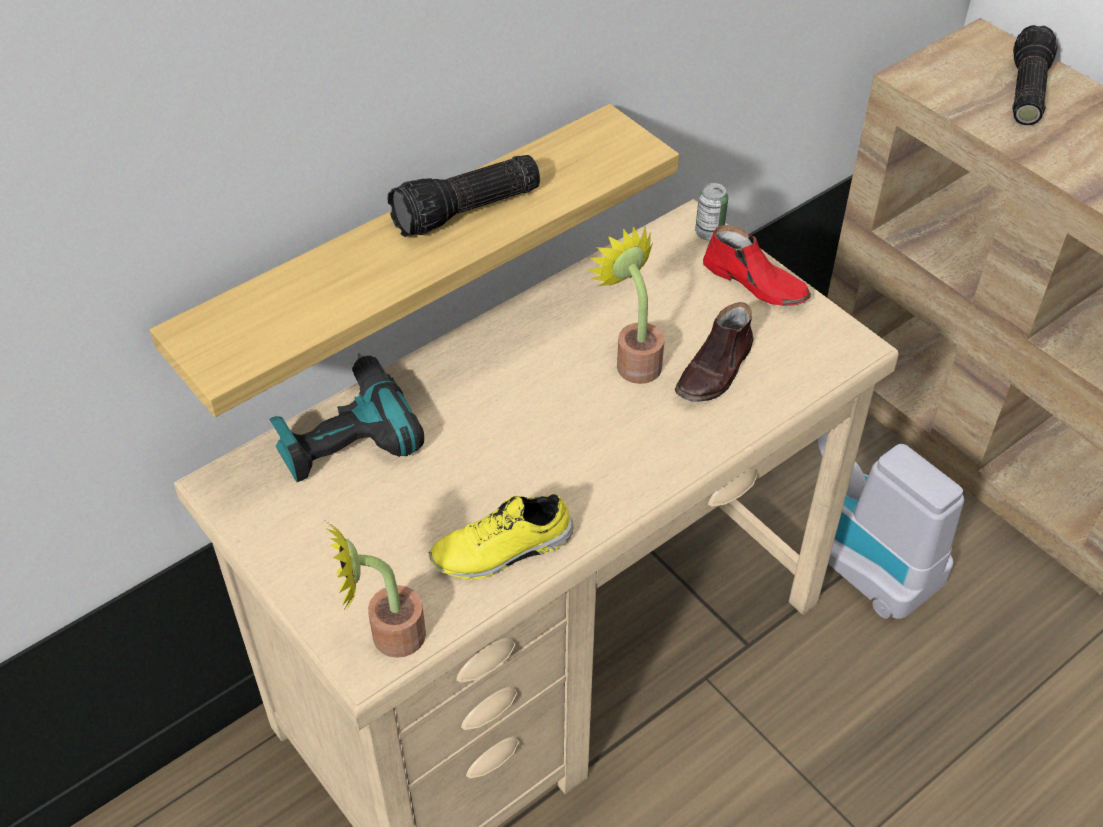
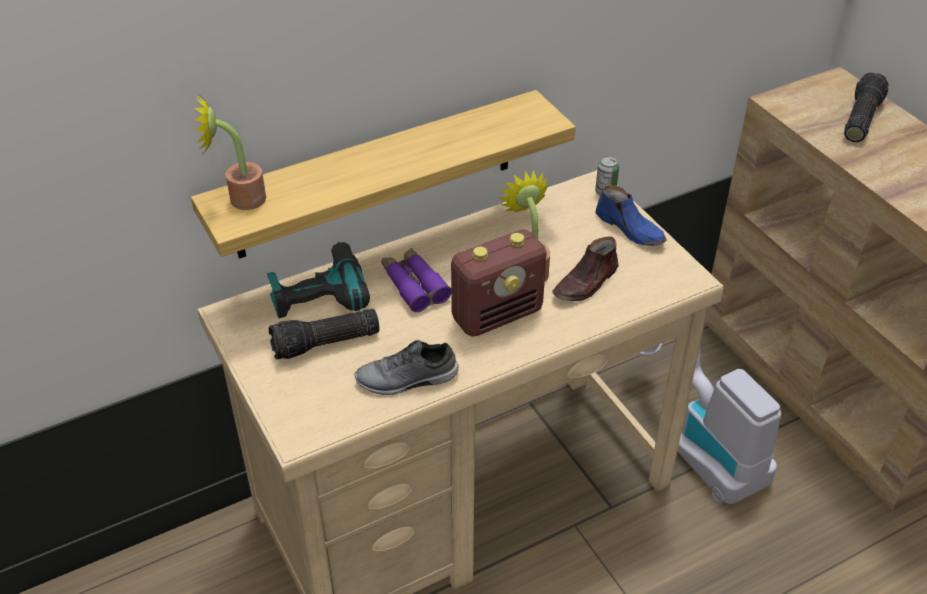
camera: 10 degrees right, 5 degrees down
potted plant [325,521,426,658] -> potted plant moved to [195,95,266,210]
flashlight [388,155,540,237] -> flashlight moved to [269,309,379,360]
yellow shoe [429,494,574,579] -> grey shoe [355,340,459,395]
red shoe [703,225,811,306] -> blue shoe [596,185,667,246]
none -> purple binoculars [381,248,451,312]
none -> radio [451,229,547,337]

